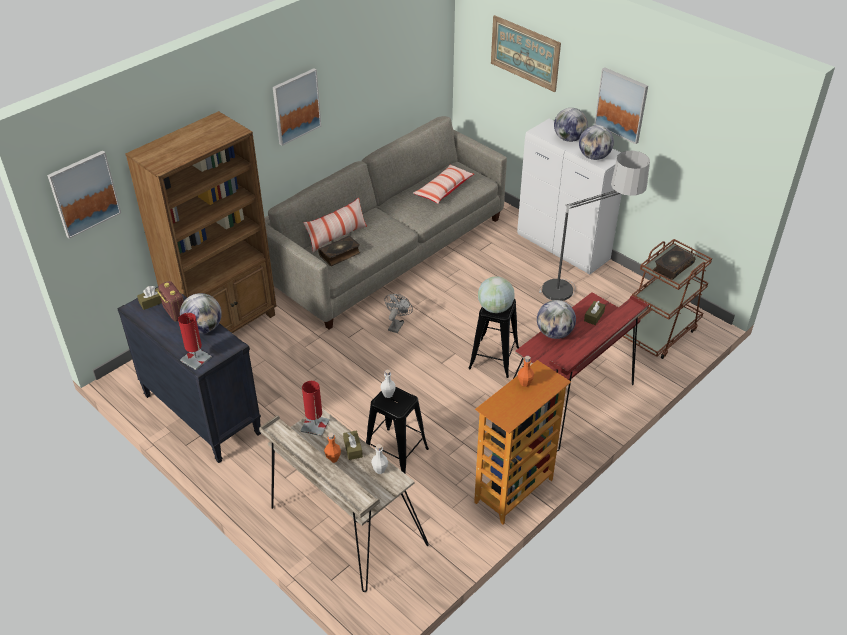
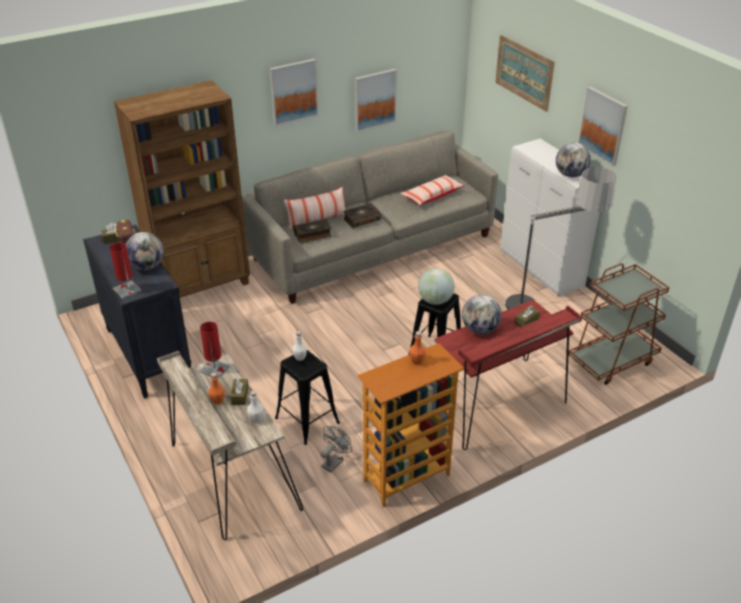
camera: 15 degrees right, 5 degrees down
picture [47,151,121,239] -> picture moved to [355,69,397,132]
grey fan [384,294,413,333] -> grey fan moved to [321,426,352,473]
globe [554,108,588,142] -> none
book [653,246,695,280] -> book moved to [343,203,382,228]

